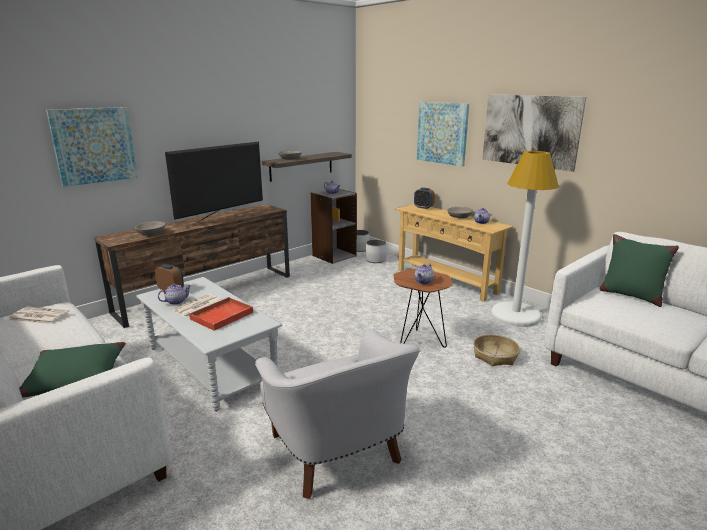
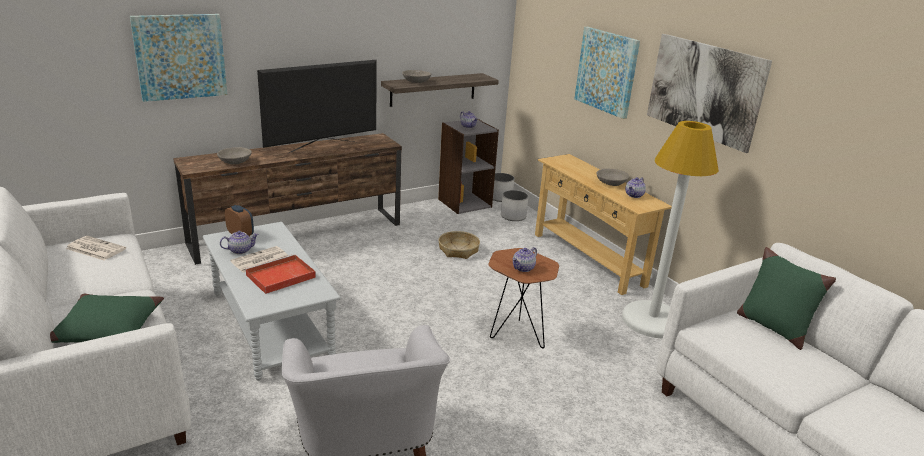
camera: 10 degrees right, 5 degrees up
alarm clock [414,188,435,209] -> none
basket [473,334,520,366] -> basket moved to [438,231,480,259]

